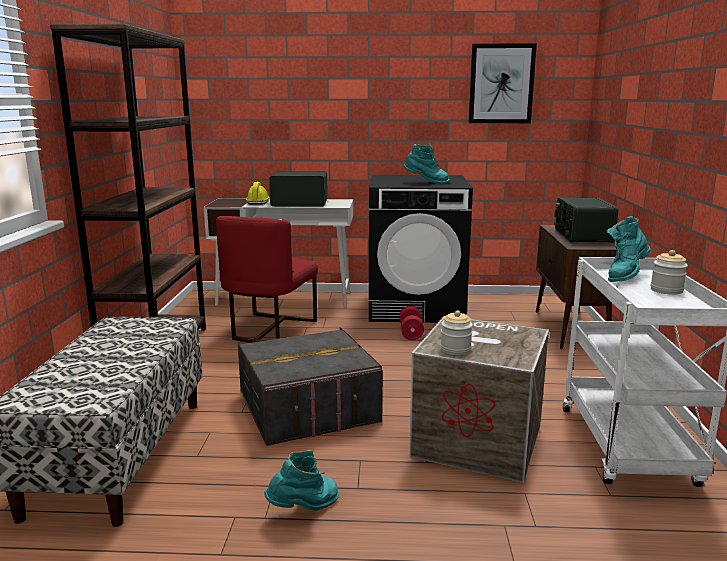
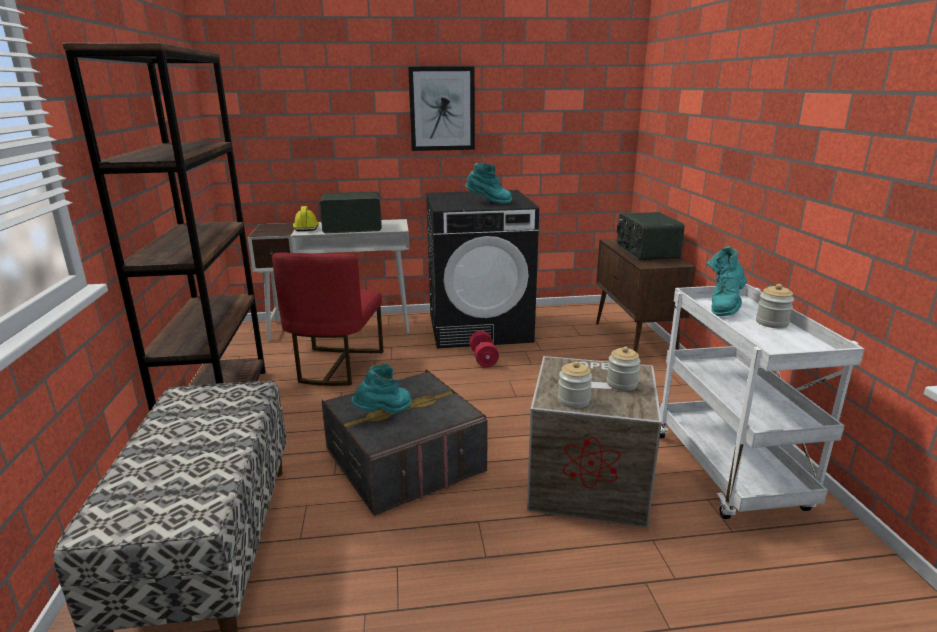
camera: 10 degrees left, 5 degrees up
turquoise boot [264,450,339,511] -> turquoise boot moved to [351,363,411,413]
picture [469,43,537,123] -> picture moved to [408,66,475,151]
none -> jar [607,346,640,391]

